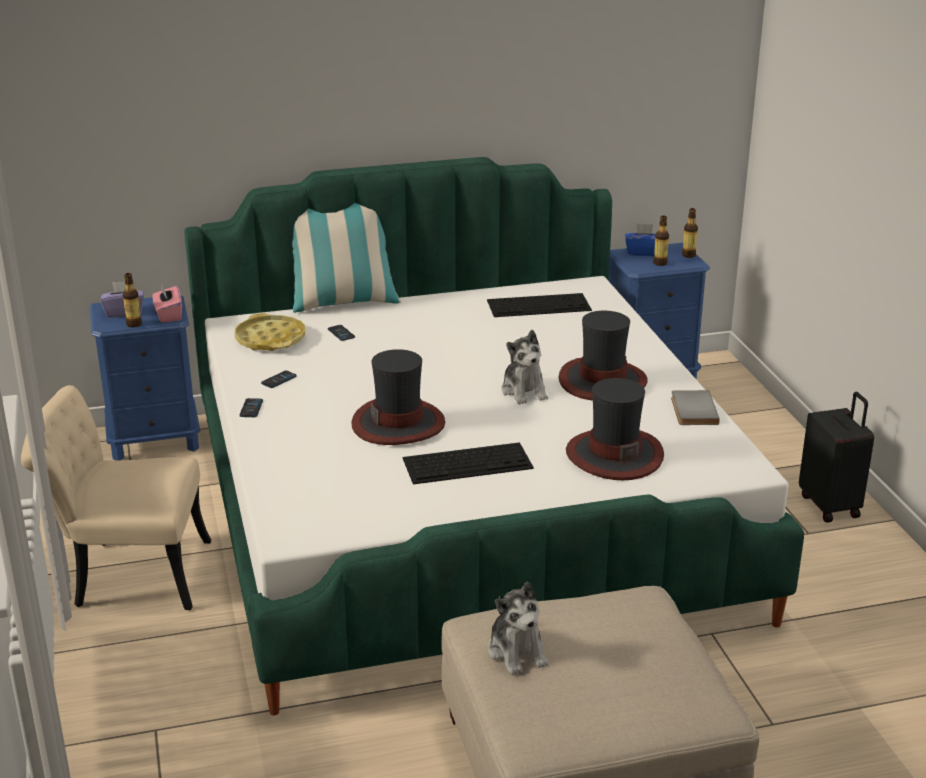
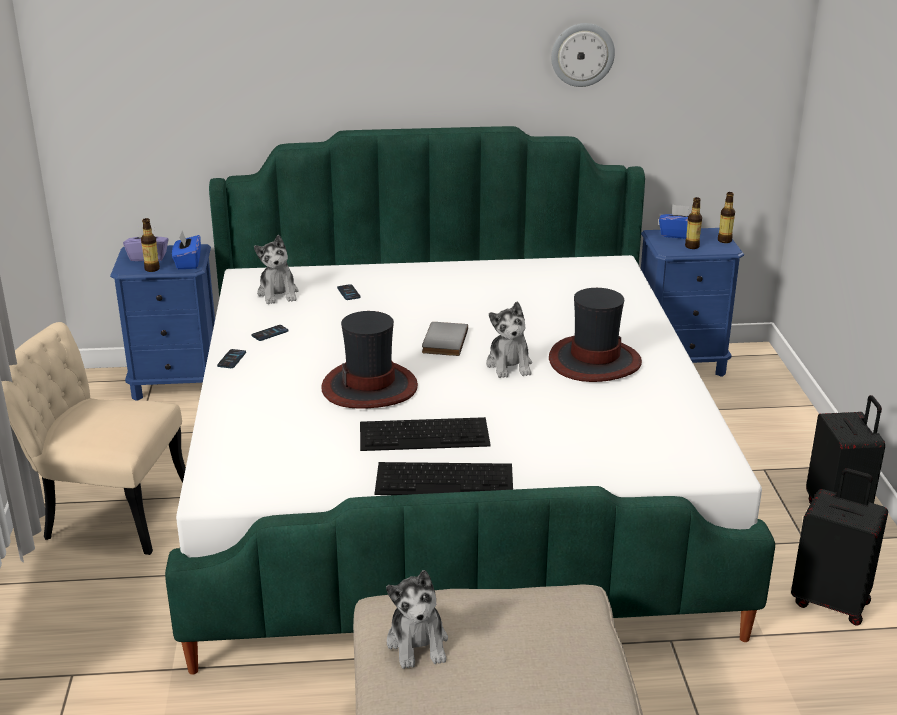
camera: 10 degrees right, 0 degrees up
pink tissue box [152,283,182,323] -> blue tissue box [172,231,201,269]
yellow tray [234,313,305,351] -> plush toy [254,235,299,304]
pillow [292,203,402,313] -> none
keyboard [487,293,592,317] -> keyboard moved to [375,462,513,495]
hat [566,378,664,480] -> none
grey book [671,390,720,425] -> grey book moved to [422,322,468,356]
none -> wall clock [551,23,615,87]
none -> black suitcase [791,468,888,626]

